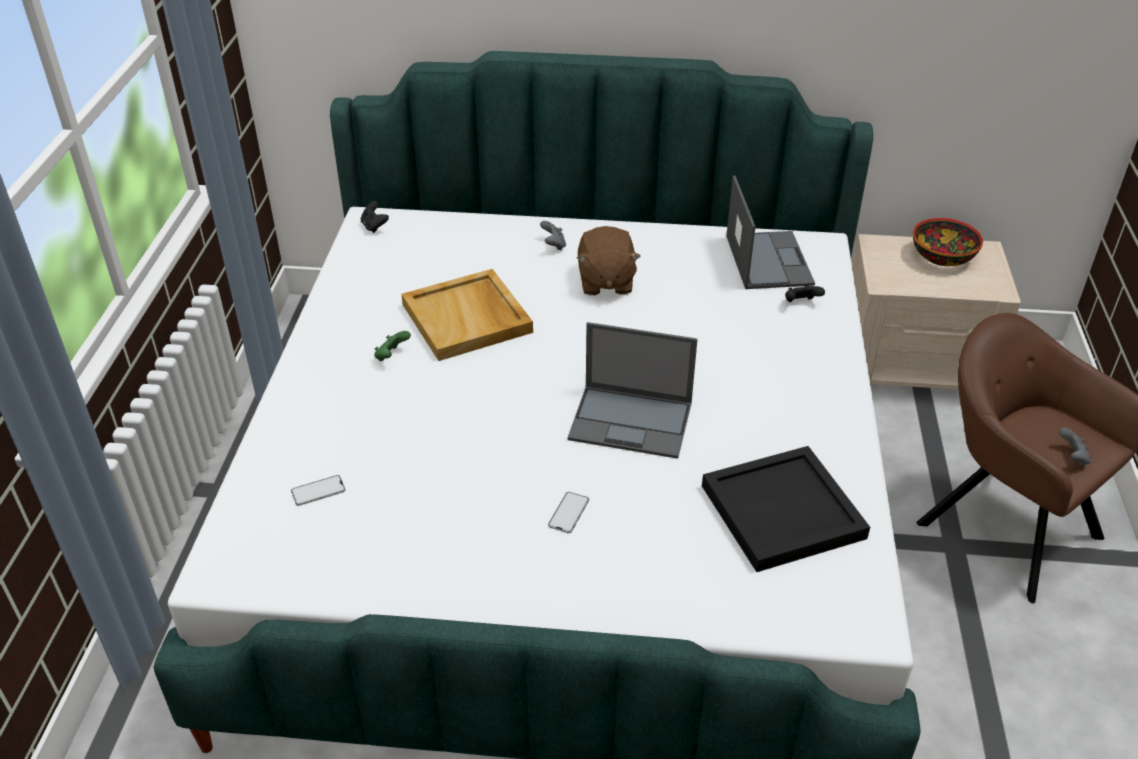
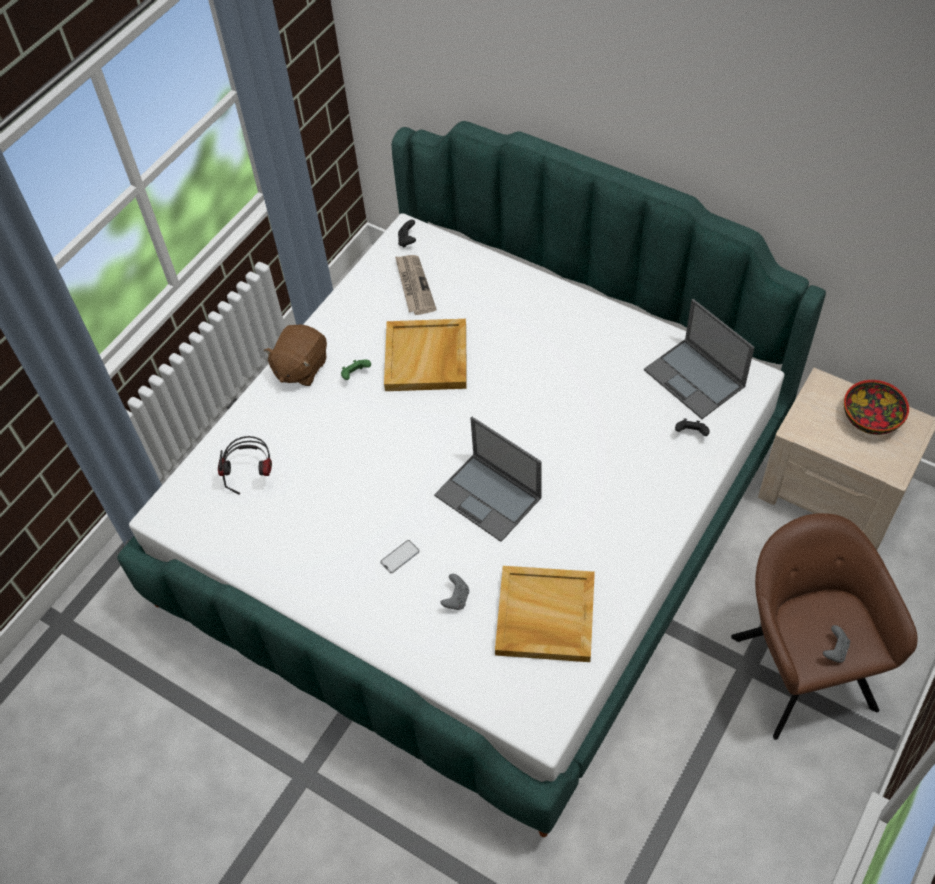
camera: 30 degrees right, 15 degrees up
phone [291,475,346,506] -> headphones [218,436,272,495]
grey game controller [540,221,566,251] -> grey game controller moved to [441,574,469,610]
brown plush toy [577,226,641,295] -> brown plush toy moved to [264,324,327,386]
black tray [702,446,870,572] -> beige tray [495,566,595,662]
laptop [726,176,815,289] -> laptop turned 120 degrees clockwise [644,299,754,419]
none -> newspaper [395,255,437,315]

